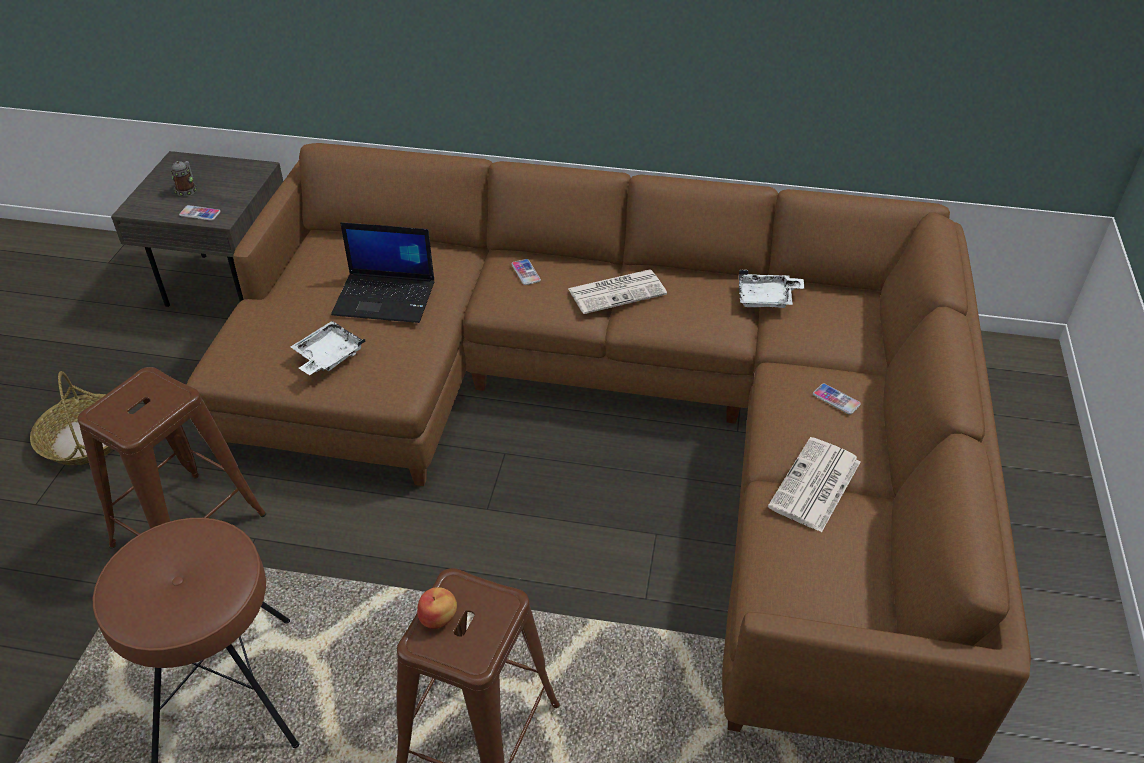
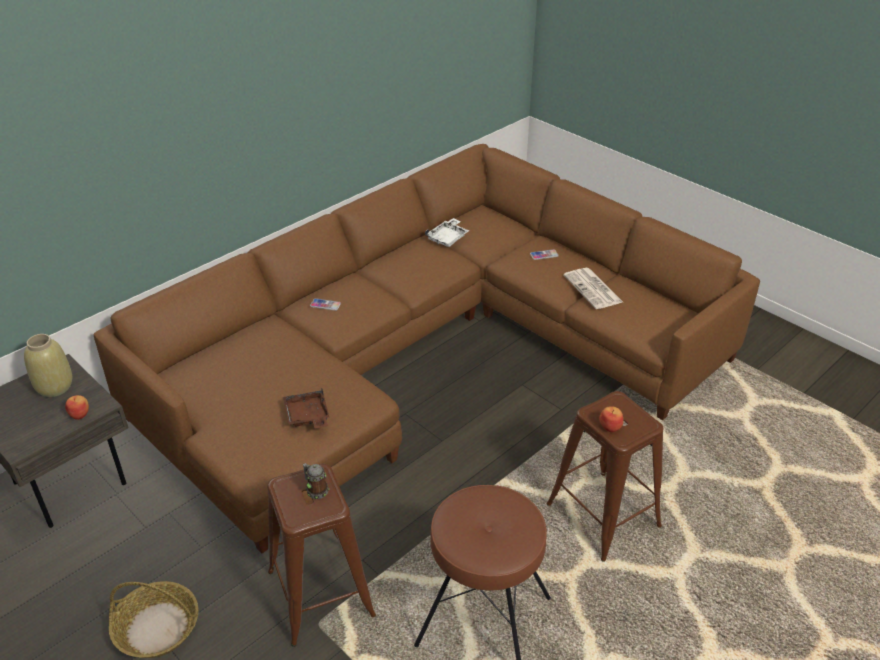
camera: 55 degrees left, 5 degrees down
mug [171,161,196,196] -> mug moved to [303,463,329,499]
phone [179,205,221,221] -> apple [65,395,89,420]
white tray [291,321,365,375] -> brown tray [283,389,329,428]
laptop [331,222,435,323] -> none
newspaper [568,270,667,314] -> none
none -> beige vase [24,334,72,397]

